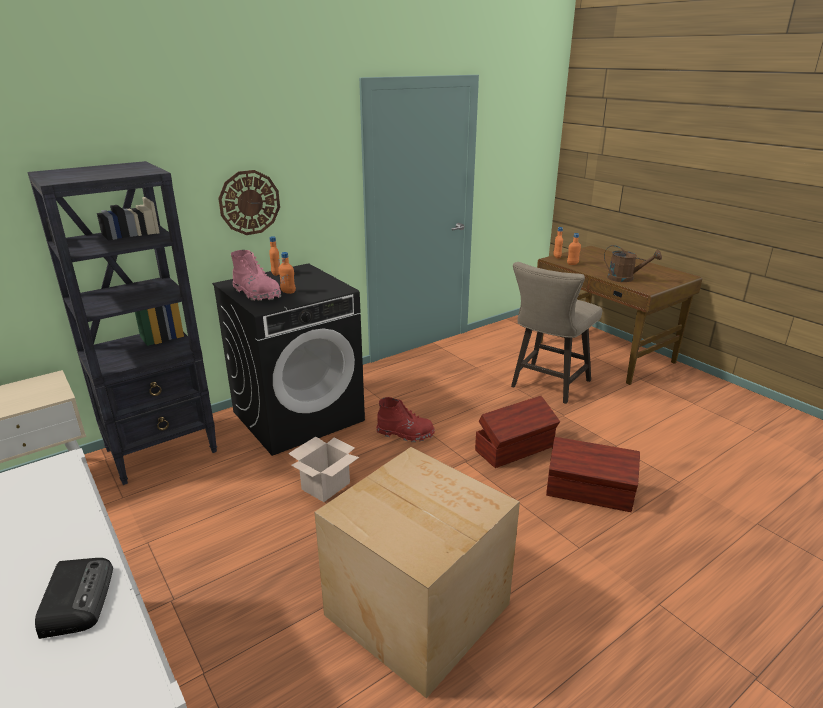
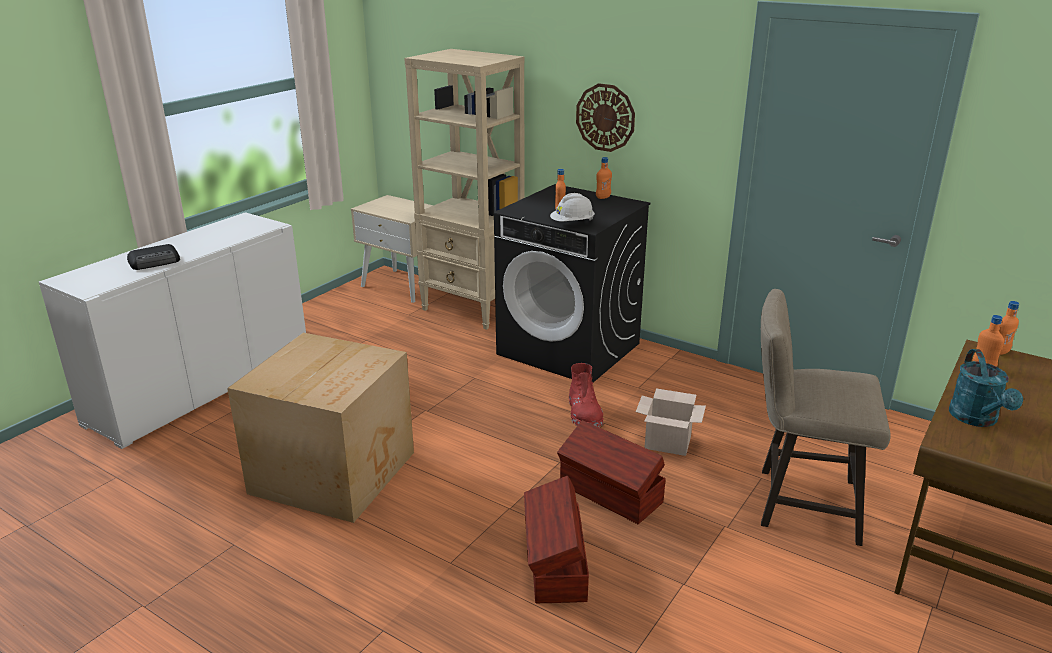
camera: 70 degrees right, 0 degrees up
black bookcase [28,161,217,485] -> beige bookcase [404,49,524,330]
pink boot [231,250,281,301] -> none
cardboard box [288,437,359,502] -> cardboard box moved to [636,388,706,456]
brown watering can [604,245,662,282] -> turquoise watering can [949,349,1023,427]
none -> white hard hat [550,193,595,221]

